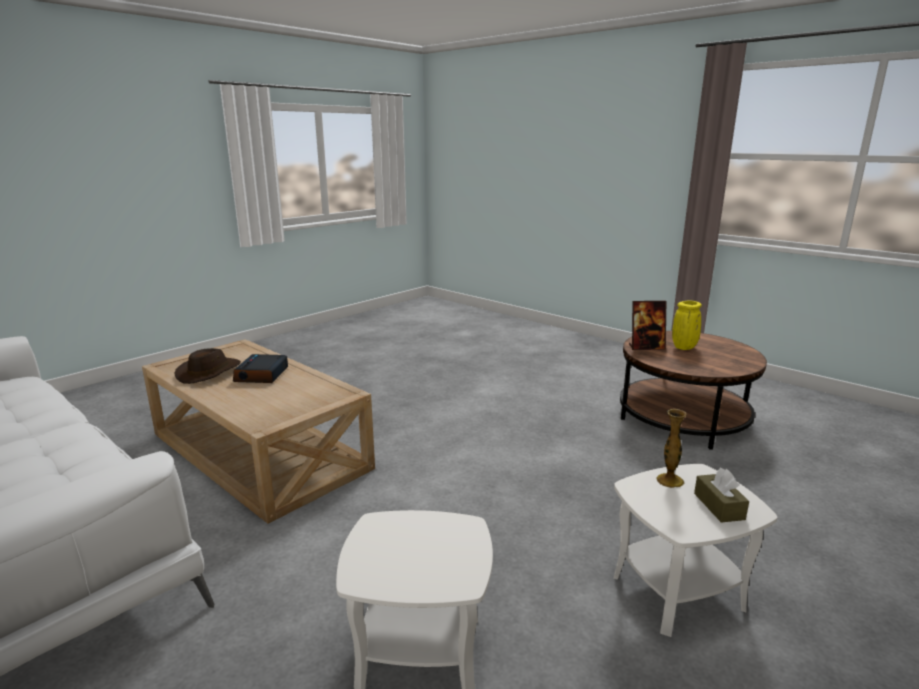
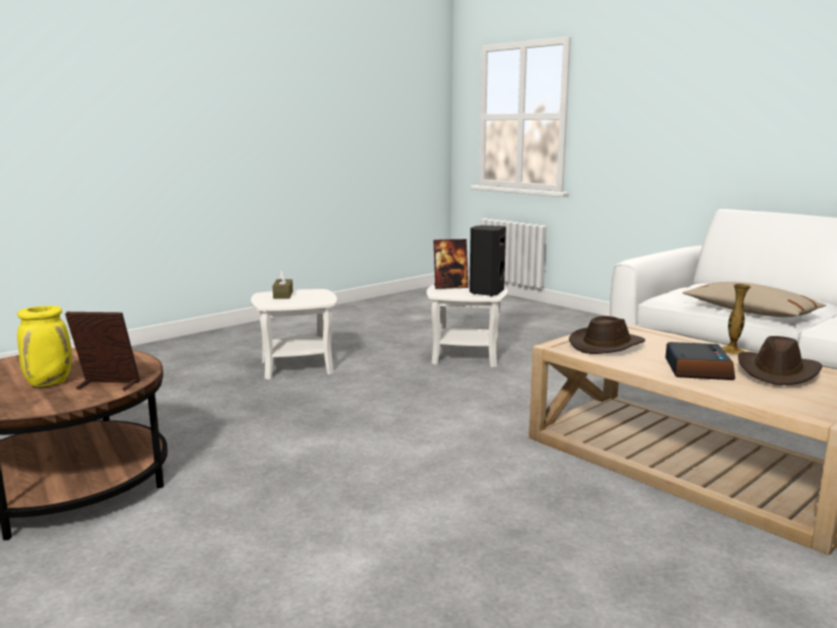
camera: 175 degrees left, 5 degrees down
vase [656,409,686,488] -> vase moved to [721,284,751,354]
none -> picture frame [433,239,469,289]
none -> black speaker [469,225,506,297]
none -> brown hat [569,316,645,354]
none -> beige pillow [682,282,826,317]

